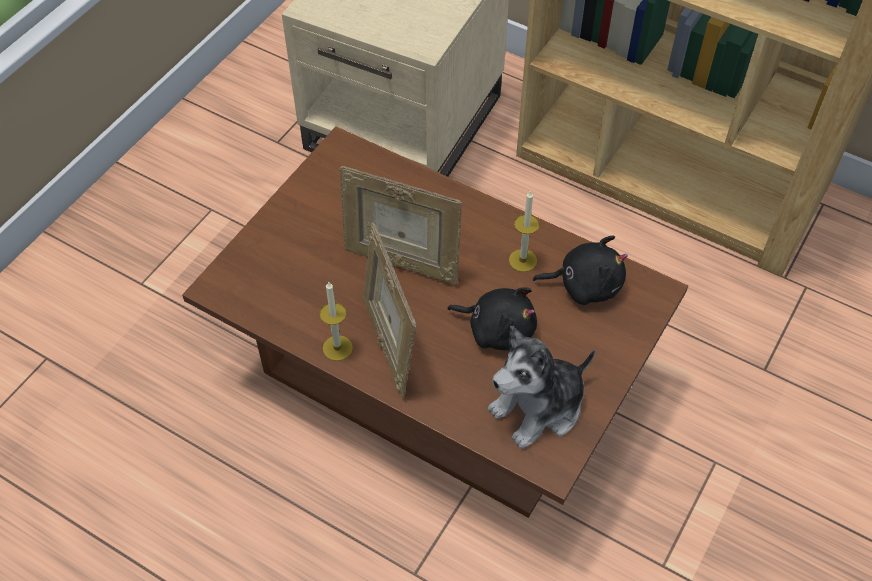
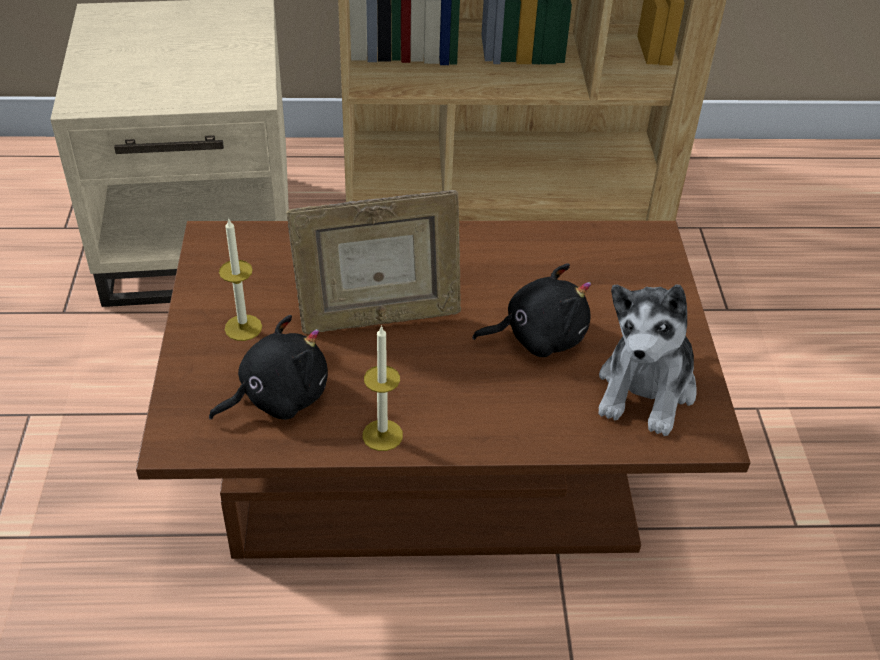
camera: 35 degrees left, 10 degrees down
picture frame [363,222,416,398] -> none
candle [509,190,540,272] -> candle moved to [219,218,262,341]
black plush toy [533,235,628,305] -> black plush toy moved to [209,315,328,420]

